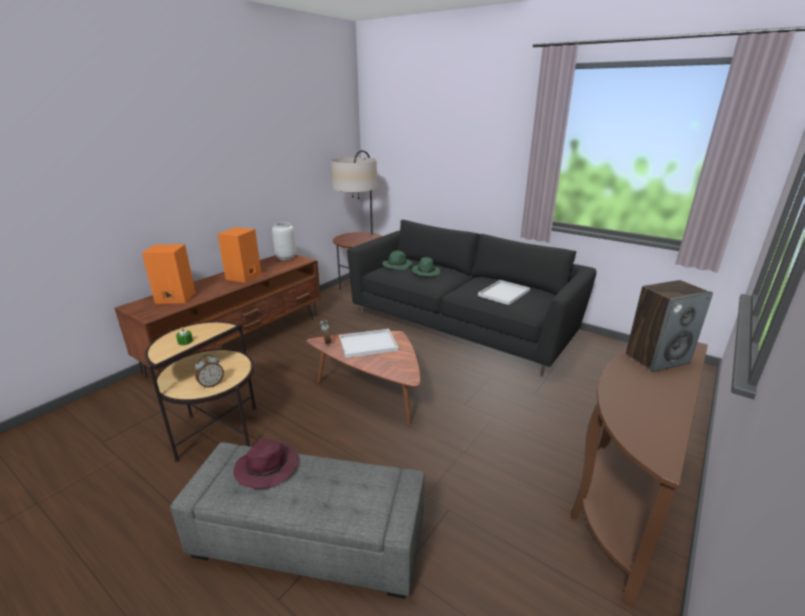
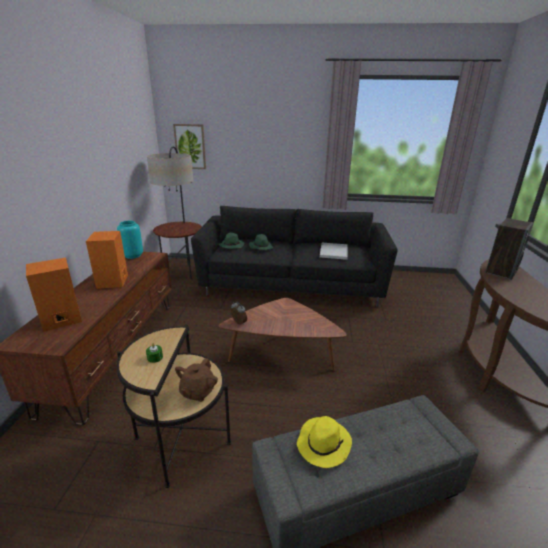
camera: 30 degrees left, 0 degrees up
alarm clock [195,354,224,389] -> brown teapot [175,358,218,402]
purple hat [234,439,299,489] -> yellow hat [297,416,352,468]
grey vase [272,222,296,260] -> turquoise vase [117,221,143,259]
white tray [339,329,398,358] -> none
none -> picture [173,124,206,169]

